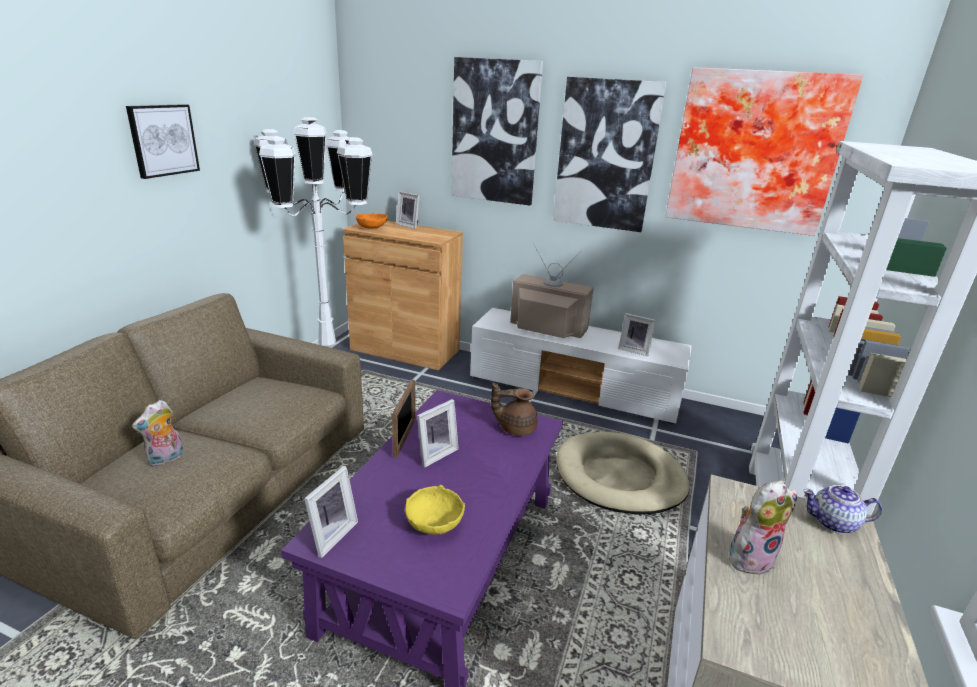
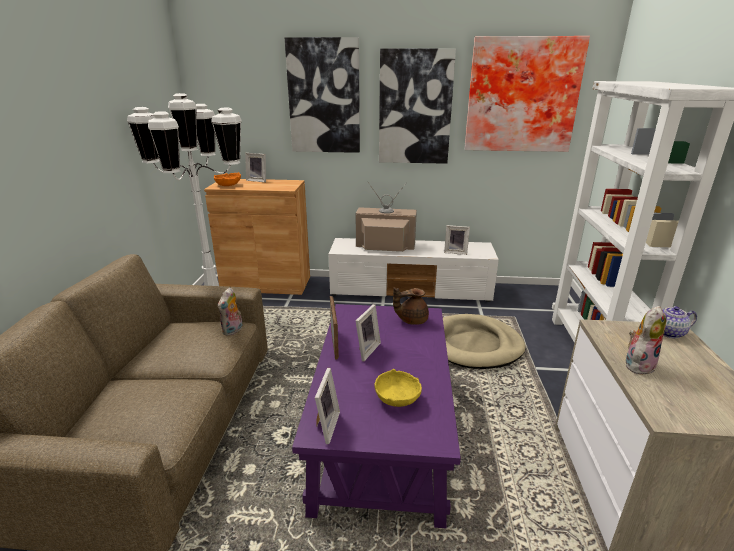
camera: 15 degrees left, 0 degrees up
picture [126,104,200,179] -> none
plush toy [132,400,184,467] -> plush toy moved to [218,288,243,336]

